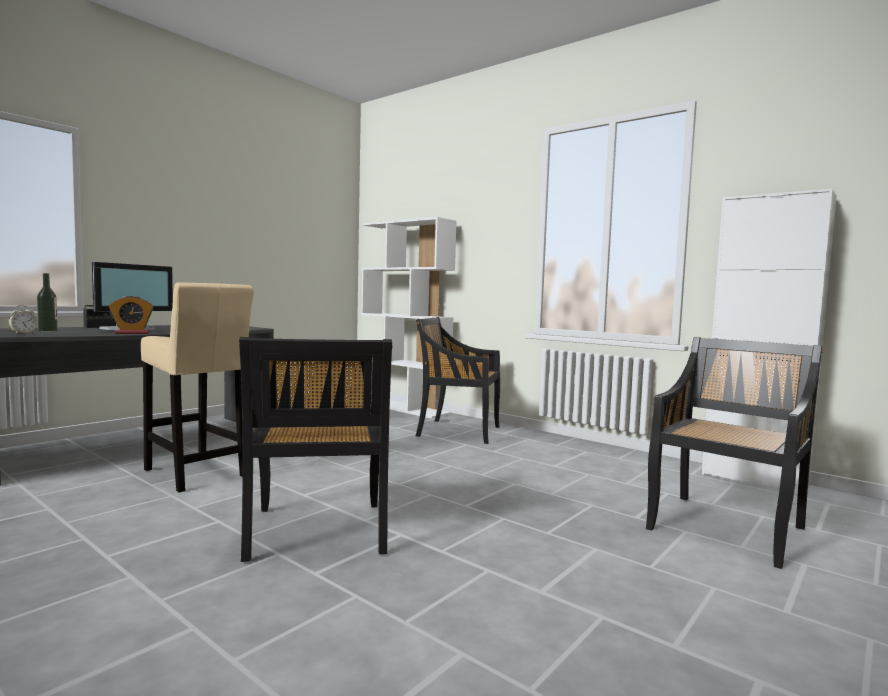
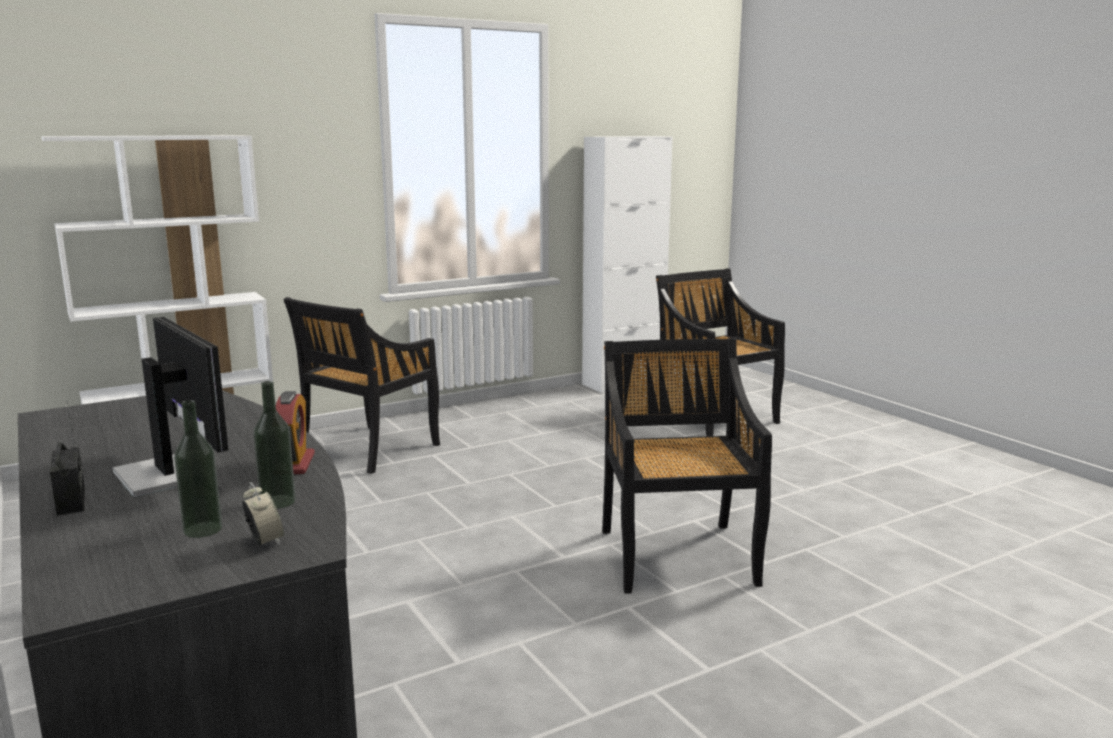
camera: 70 degrees left, 10 degrees up
beige stool [141,282,254,493] -> none
black chair [239,337,393,562] -> black chair turned 105 degrees counterclockwise [602,338,772,594]
none -> bottle [253,381,296,509]

